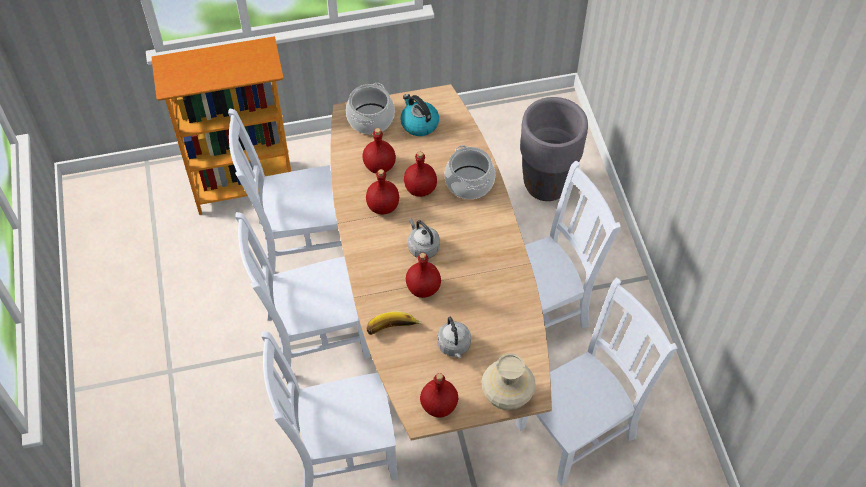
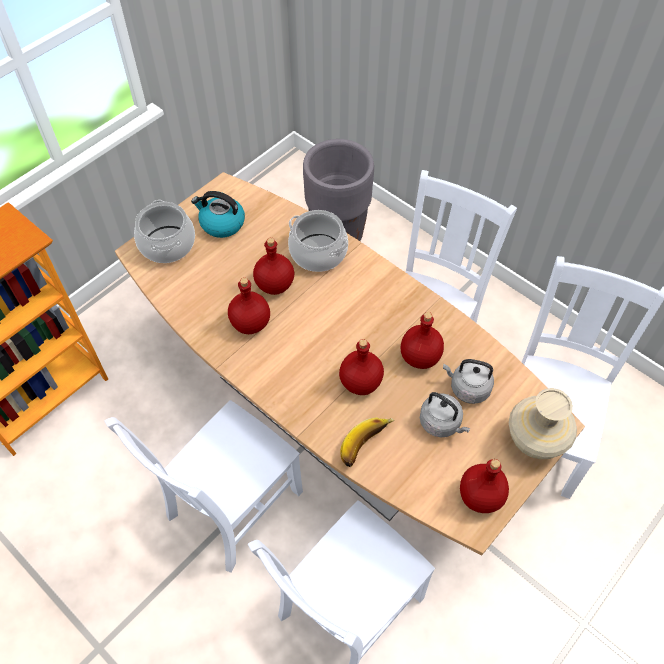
camera: 35 degrees left, 0 degrees up
white chair [228,109,344,274] -> none
red bottle [362,128,396,173] -> red bottle moved to [401,312,444,369]
grey kettle [408,219,440,258] -> grey kettle moved to [443,359,494,404]

